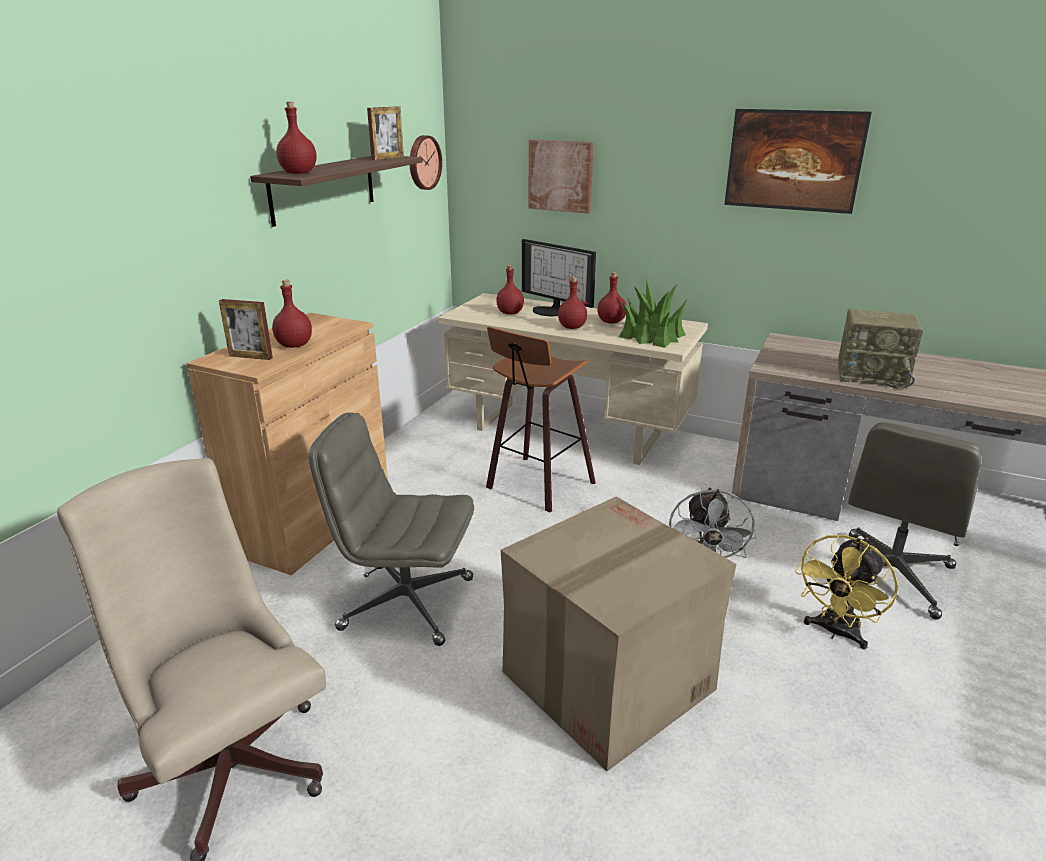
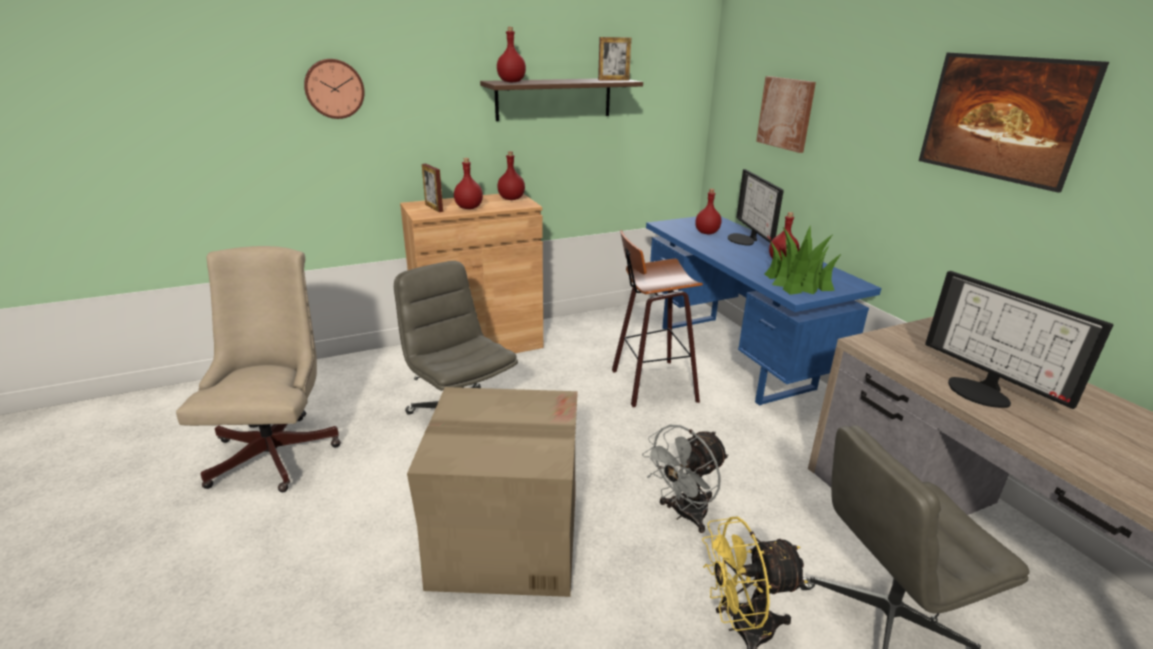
camera: 40 degrees right, 0 degrees up
wall clock [410,135,442,190] -> wall clock moved to [304,59,365,119]
beige desk [438,293,708,465] -> blue desk [646,216,881,406]
red bottle [558,277,587,329] -> red bottle moved to [497,151,525,200]
radio [838,309,923,389] -> monitor [925,271,1113,409]

